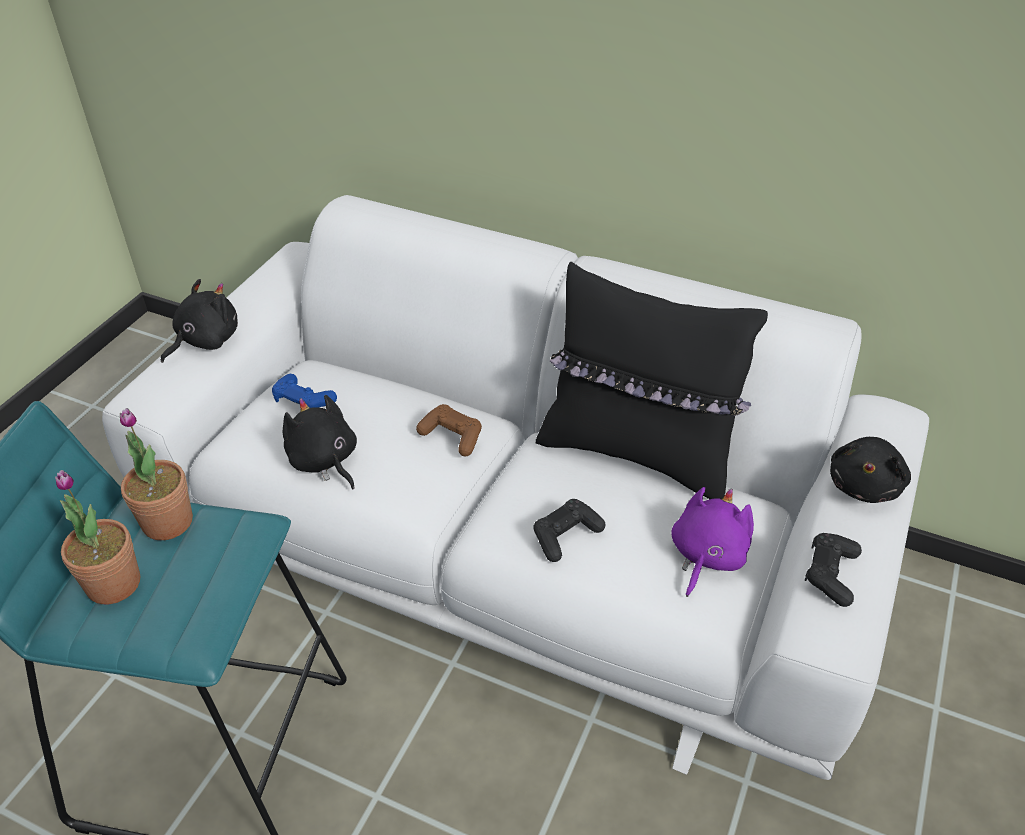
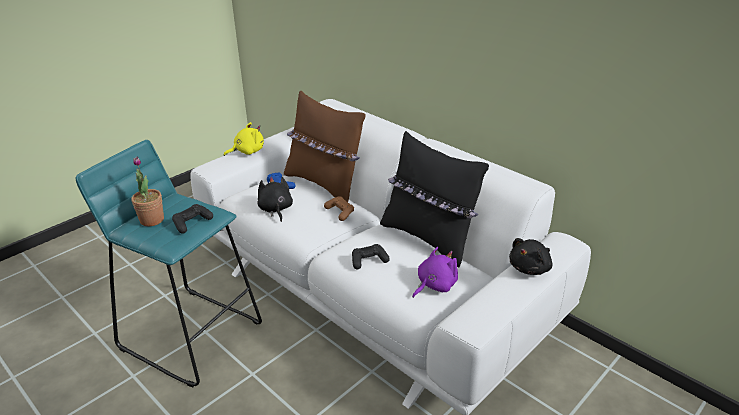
camera: 20 degrees right, 10 degrees down
potted plant [120,408,193,540] -> none
black plush toy [161,279,238,363] -> yellow plush toy [224,122,264,156]
black game controller [805,533,862,607] -> black game controller moved to [172,204,213,233]
none -> brown pillow [284,90,366,202]

